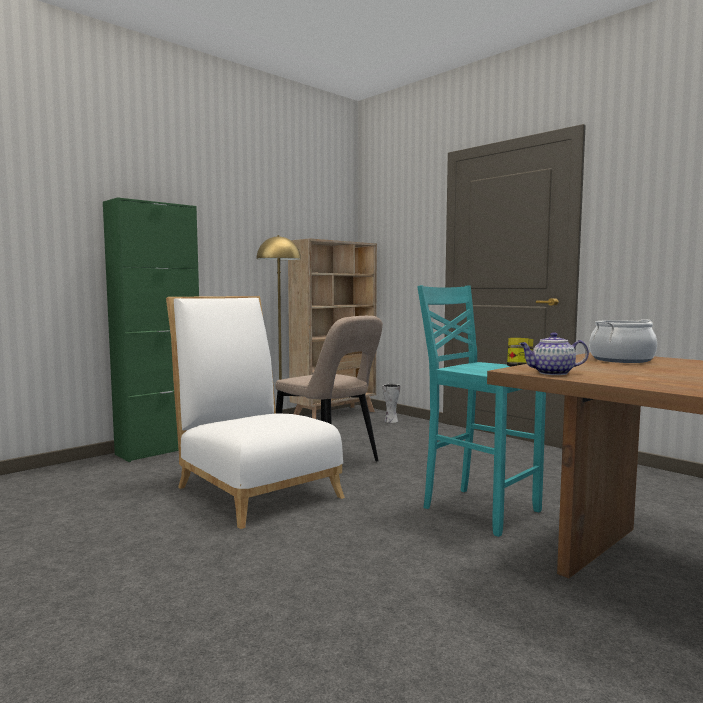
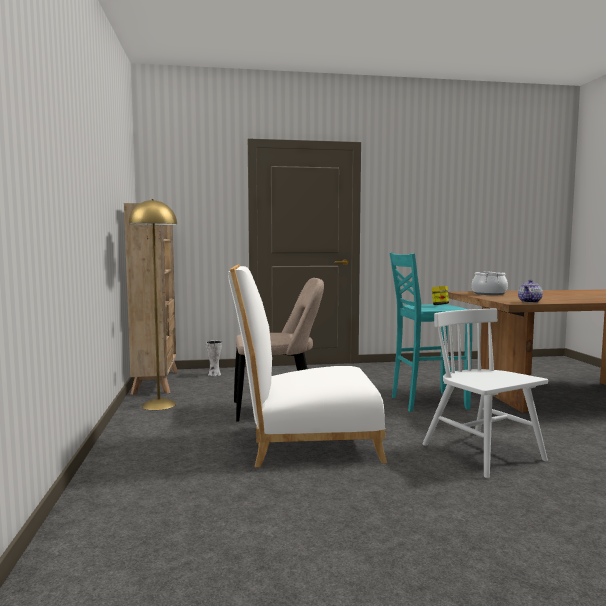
camera: 55 degrees left, 0 degrees up
green cabinet [103,197,199,462] -> none
none -> white chair [423,309,548,478]

